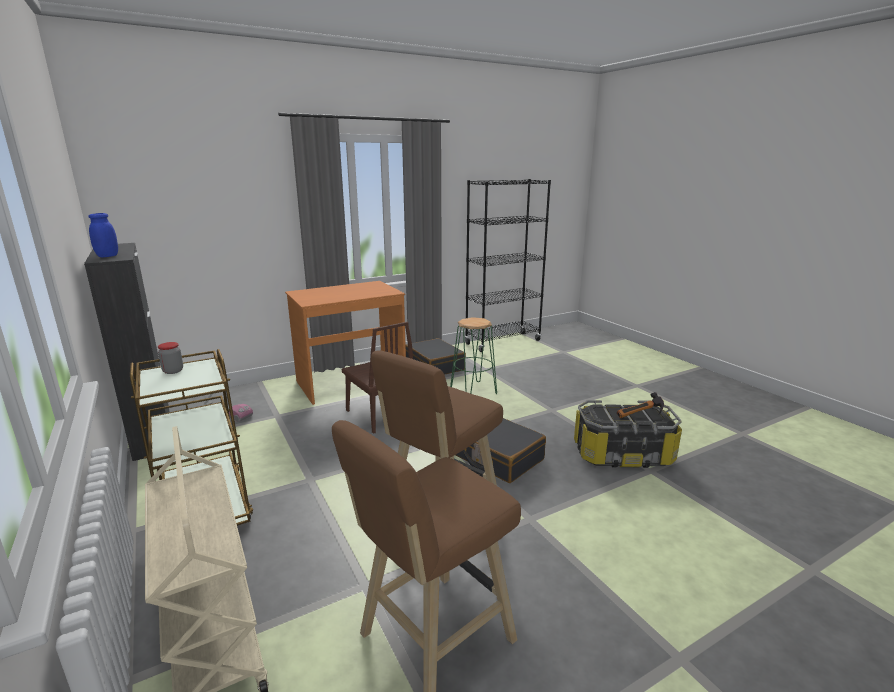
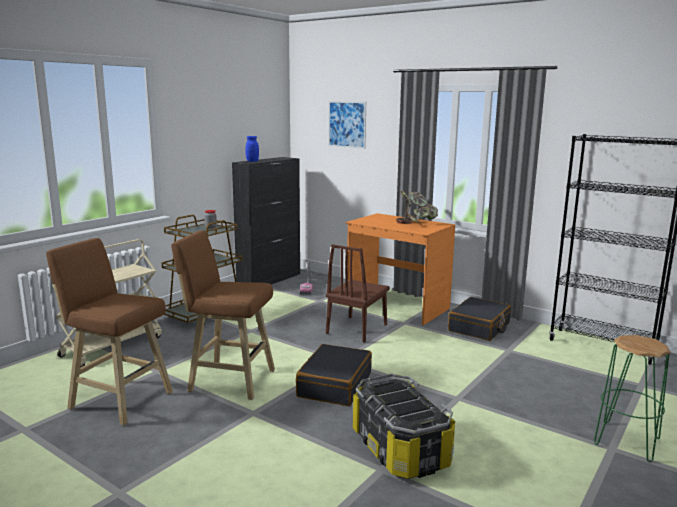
camera: 65 degrees right, 5 degrees down
green stool [450,317,497,394] -> green stool moved to [594,335,671,462]
hammer [617,392,664,418] -> none
none -> picture [328,101,366,149]
none -> potted plant [396,191,438,225]

